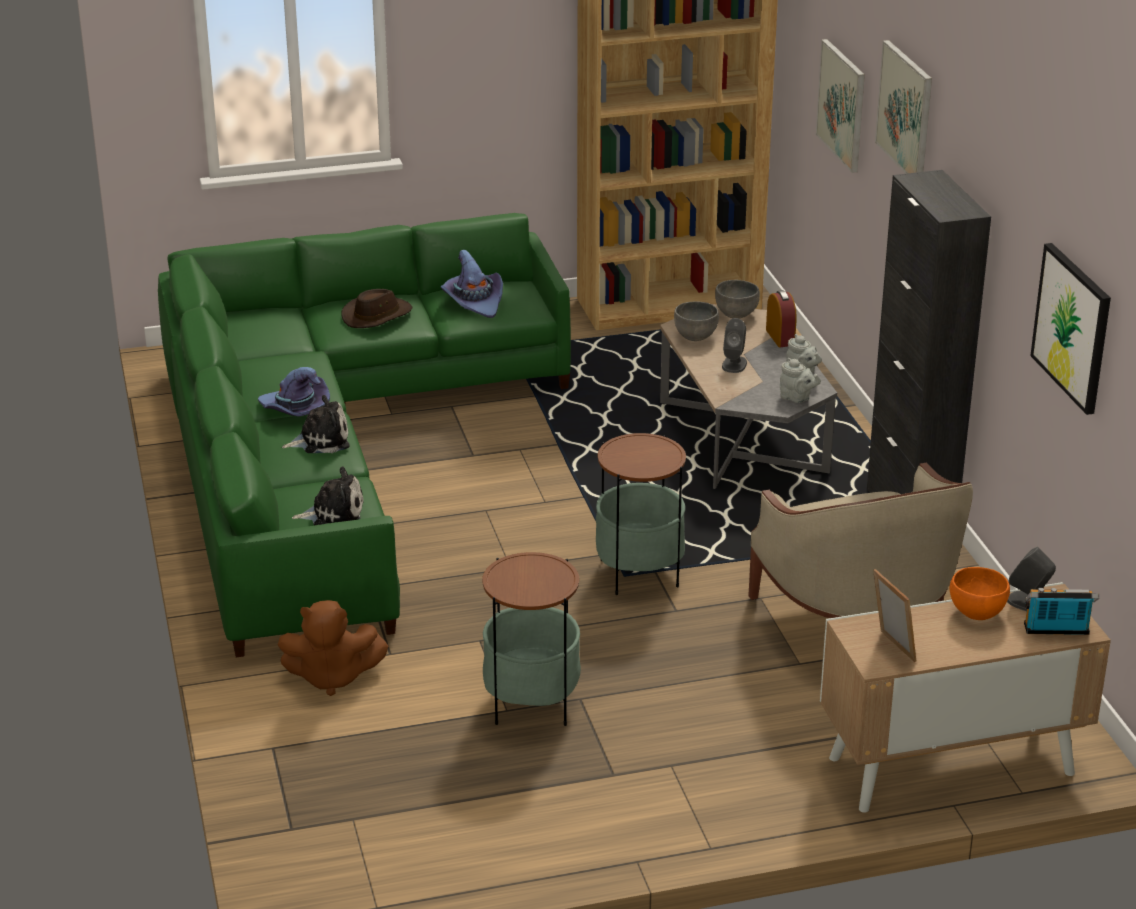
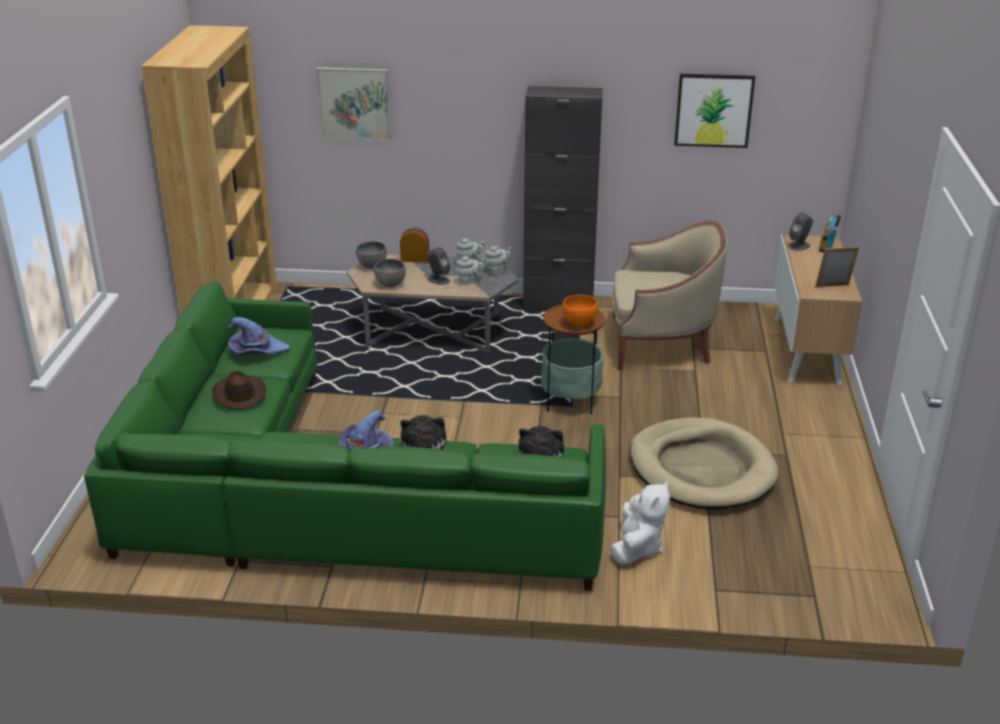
camera: 70 degrees left, 0 degrees up
brown plush toy [278,600,388,696] -> white plush toy [610,481,670,565]
side table [482,552,581,726] -> beige dog bed [630,418,778,510]
picture [875,40,932,174] -> none
orange bowl [950,567,1010,620] -> orange bowl moved to [562,295,598,326]
none -> grey teapot [456,256,485,285]

